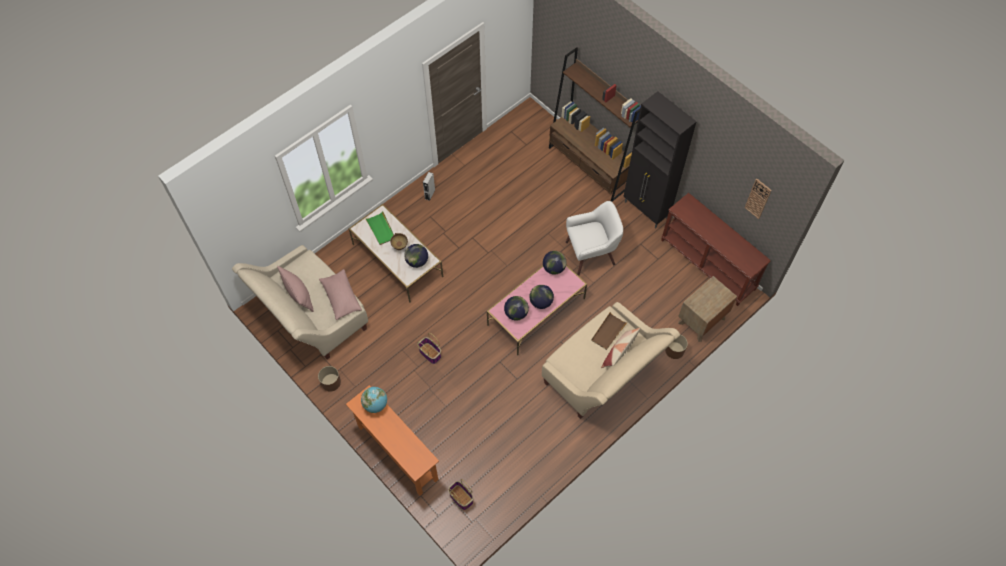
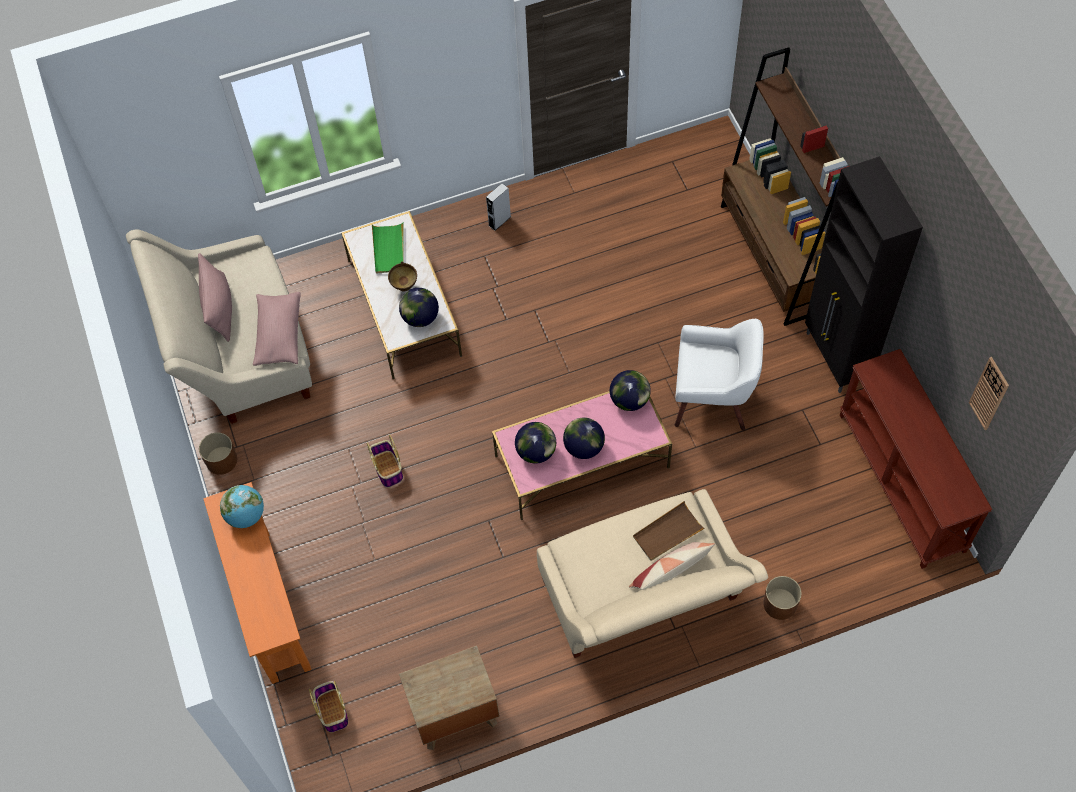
camera: 25 degrees right, 0 degrees up
brown nightstand [678,276,737,342] -> brown nightstand moved to [399,646,500,750]

